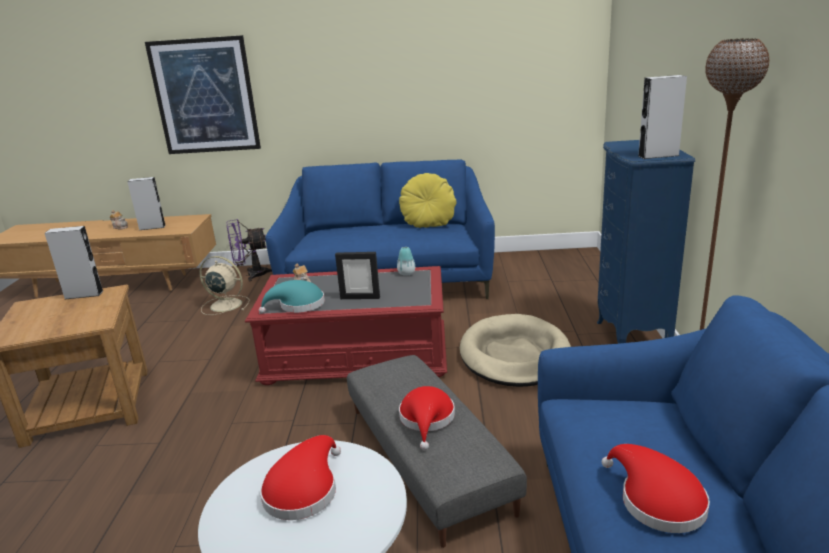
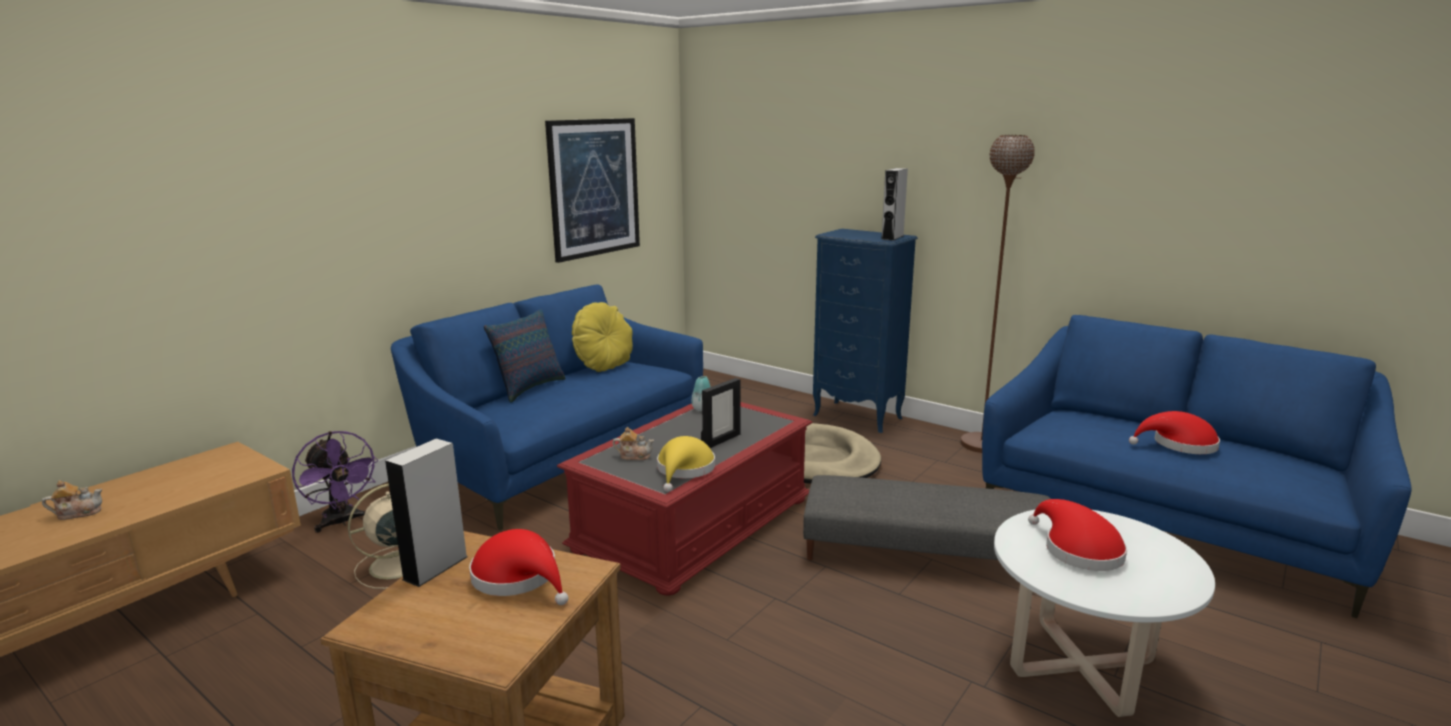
camera: 55 degrees left, 5 degrees down
grey speaker [127,177,166,230] -> none
picture [145,35,261,154] -> picture moved to [545,118,640,263]
purple fan [227,219,272,281] -> purple fan turned 60 degrees counterclockwise [292,431,378,533]
turquoise hat [259,280,325,313] -> yellow hat [657,436,715,492]
red hat [399,386,455,450] -> red hat moved to [469,529,568,605]
none -> blue pillow [484,310,566,403]

